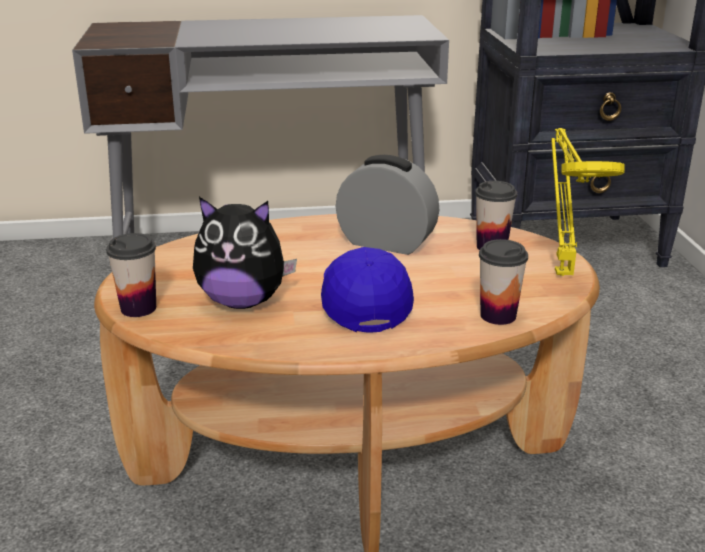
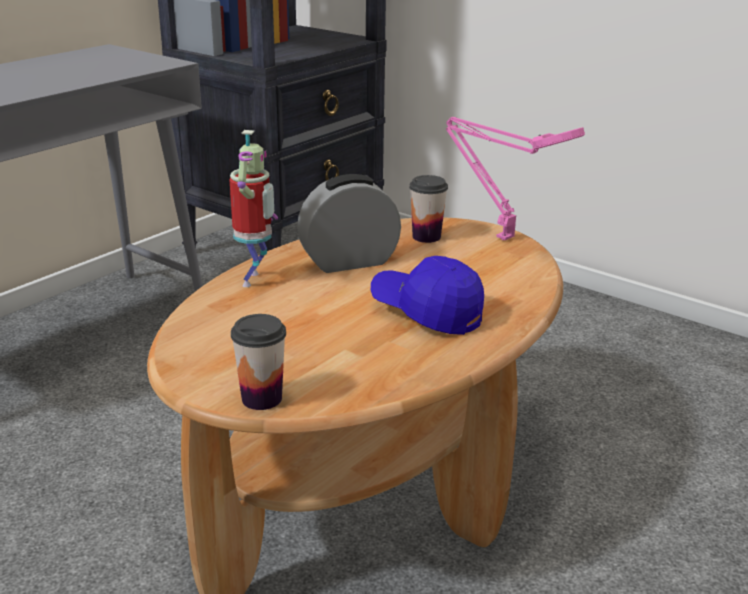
camera: 45 degrees left, 0 degrees up
plush toy [193,197,297,309] -> none
cup [479,239,528,325] -> none
yellow table lamp [551,128,625,276] -> pink table lamp [446,117,585,240]
none -> toy robot [230,130,278,287]

